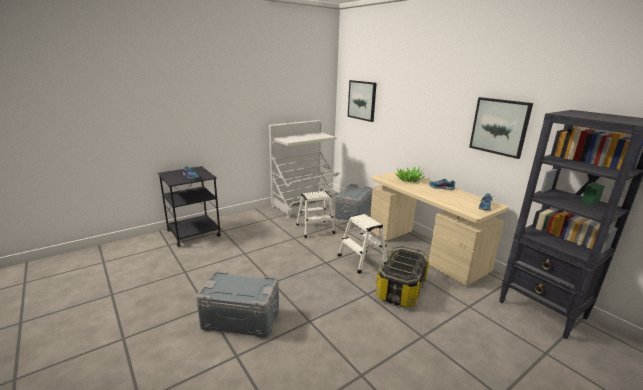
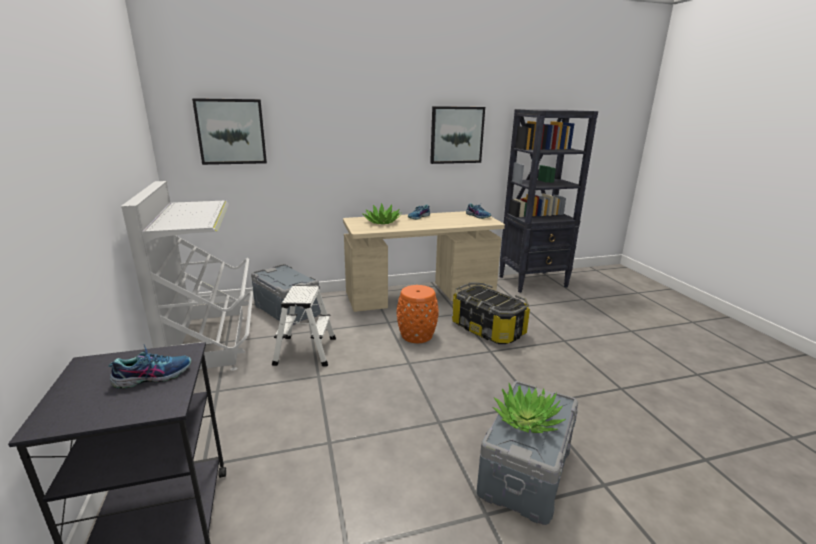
camera: 70 degrees left, 0 degrees up
white step ladder [338,213,387,274] -> orange stool [397,285,439,343]
none -> potted plant [493,383,566,433]

